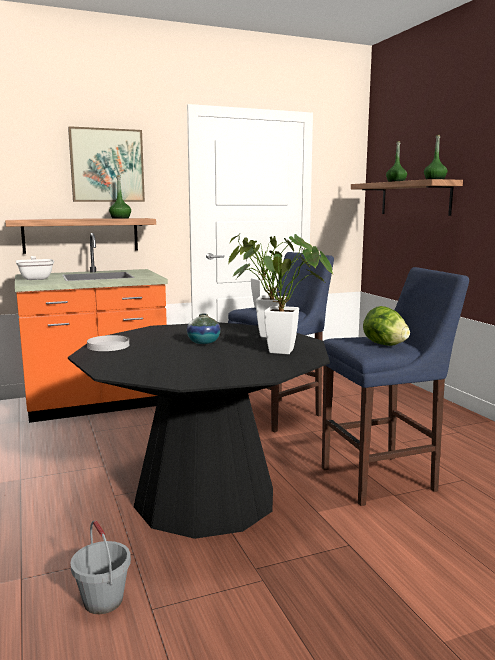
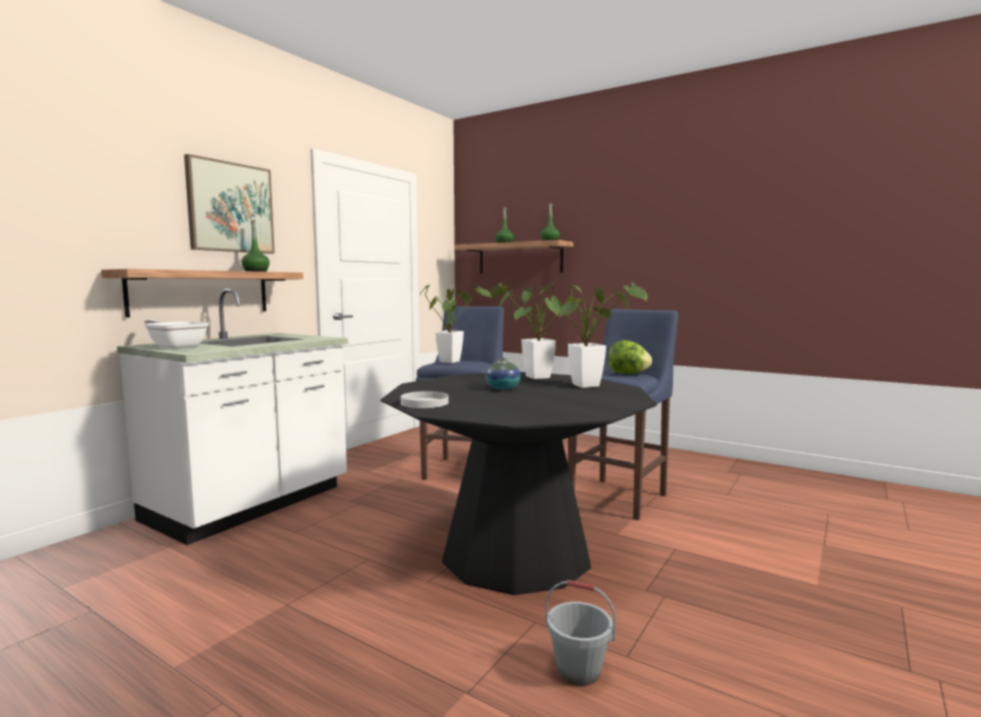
camera: 35 degrees left, 5 degrees down
orange counter [15,233,168,423] -> white counter [117,289,348,545]

